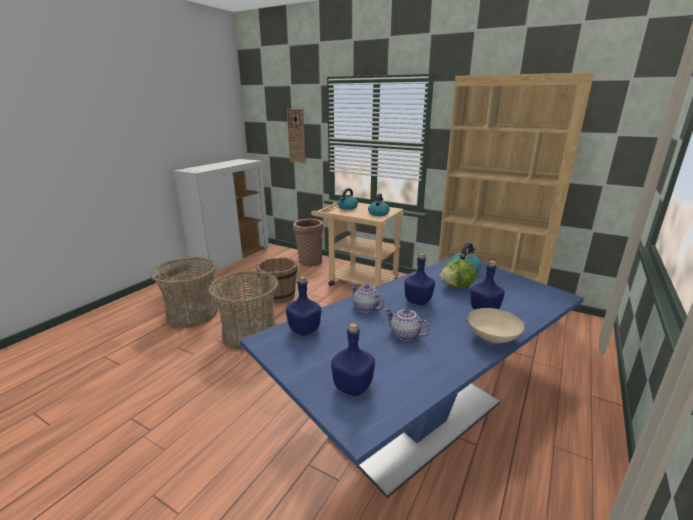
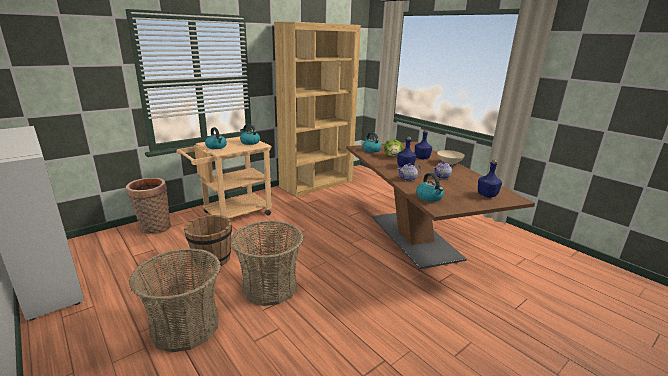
camera: 70 degrees left, 0 degrees up
blue dining table [240,257,584,498] -> brown dining table [347,142,535,269]
blue bottle [286,276,321,336] -> kettle [416,173,444,202]
wall clock [287,109,306,163] -> none

